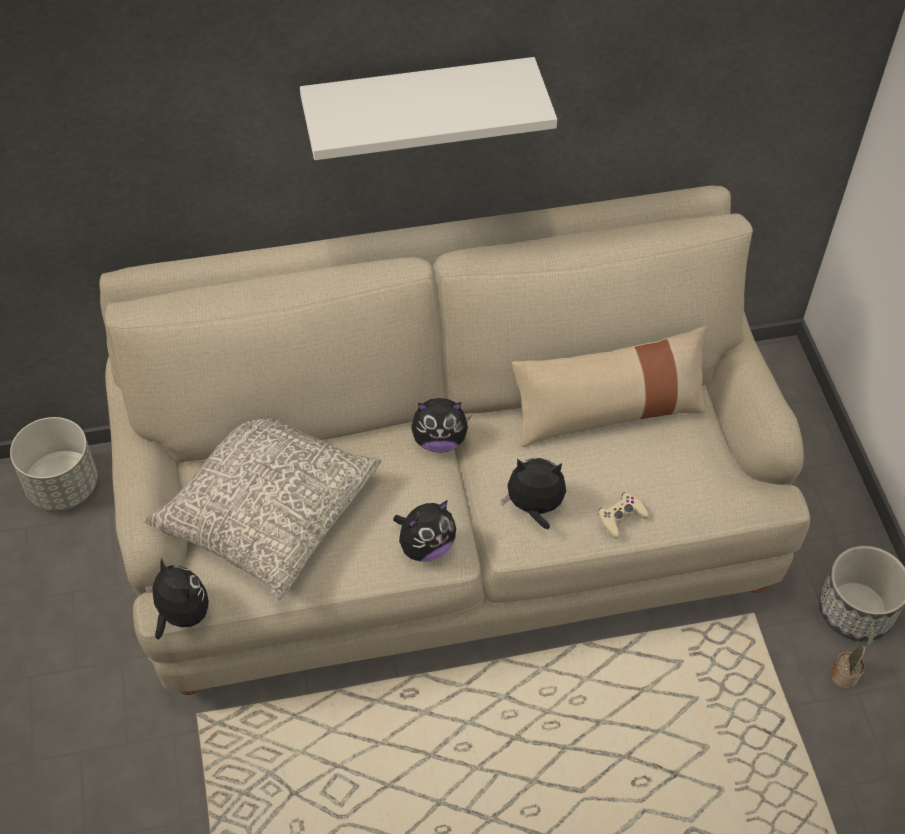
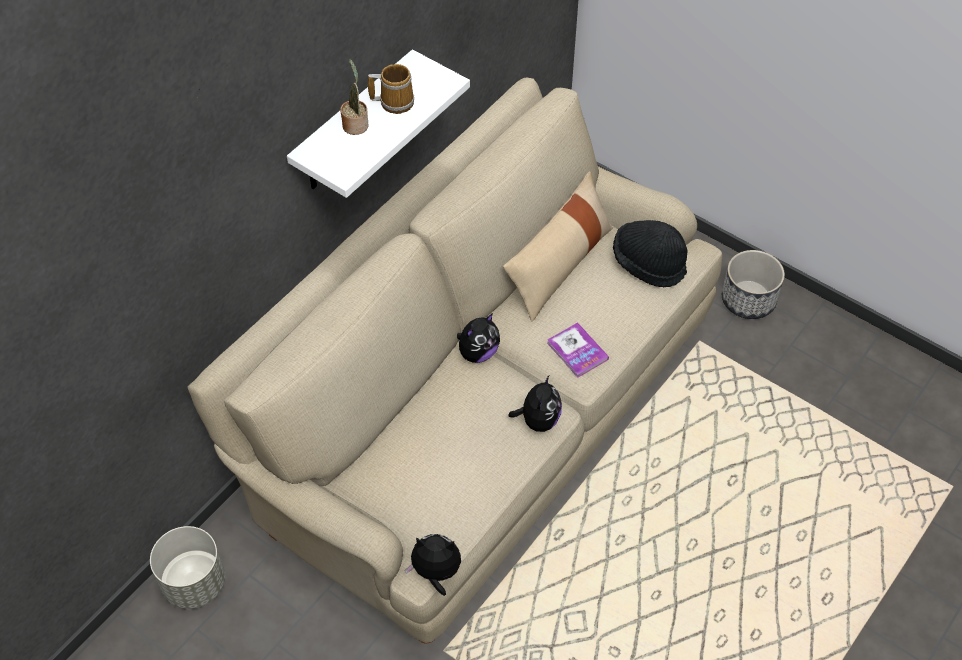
camera: 40 degrees left, 0 degrees up
grey pillow [144,418,381,601] -> none
plush toy [501,458,566,529] -> book [547,322,609,378]
beige game controller [598,492,649,539] -> none
potted plant [830,626,875,689] -> potted plant moved to [340,59,369,135]
none -> mug [368,64,414,114]
none -> black hat [613,220,688,287]

